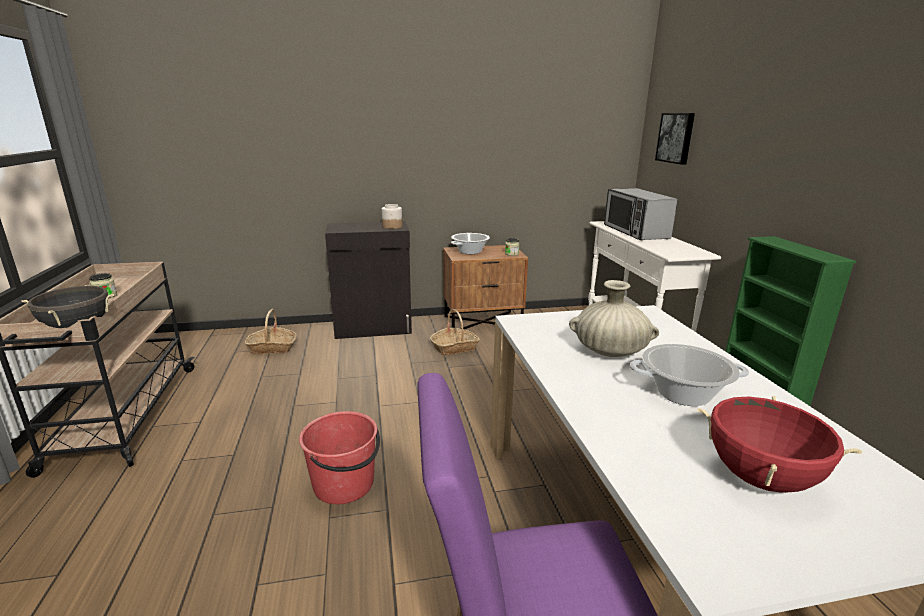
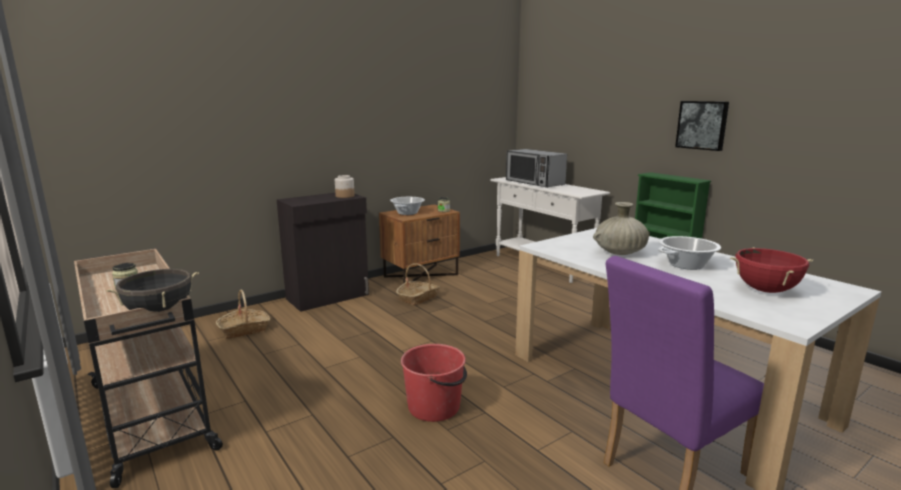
camera: 25 degrees left, 5 degrees down
picture [655,113,695,165] -> picture moved to [675,101,729,151]

